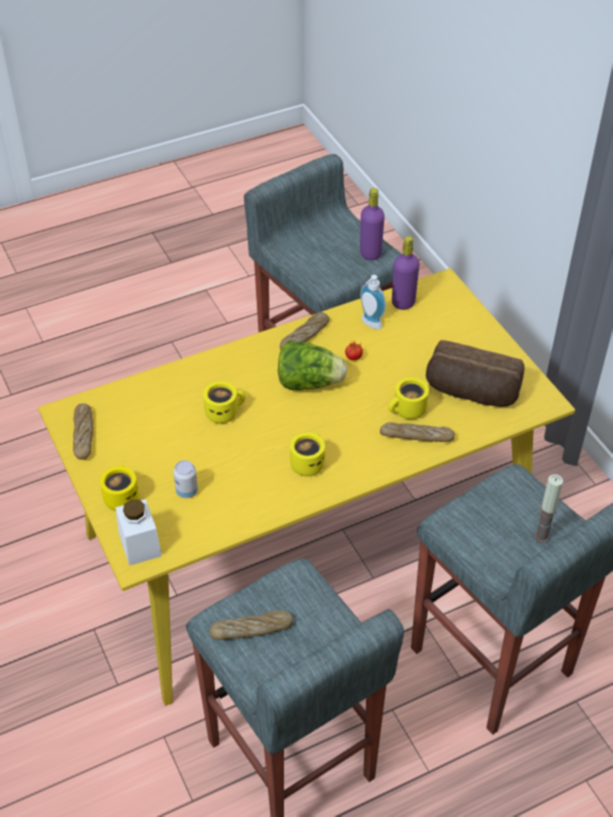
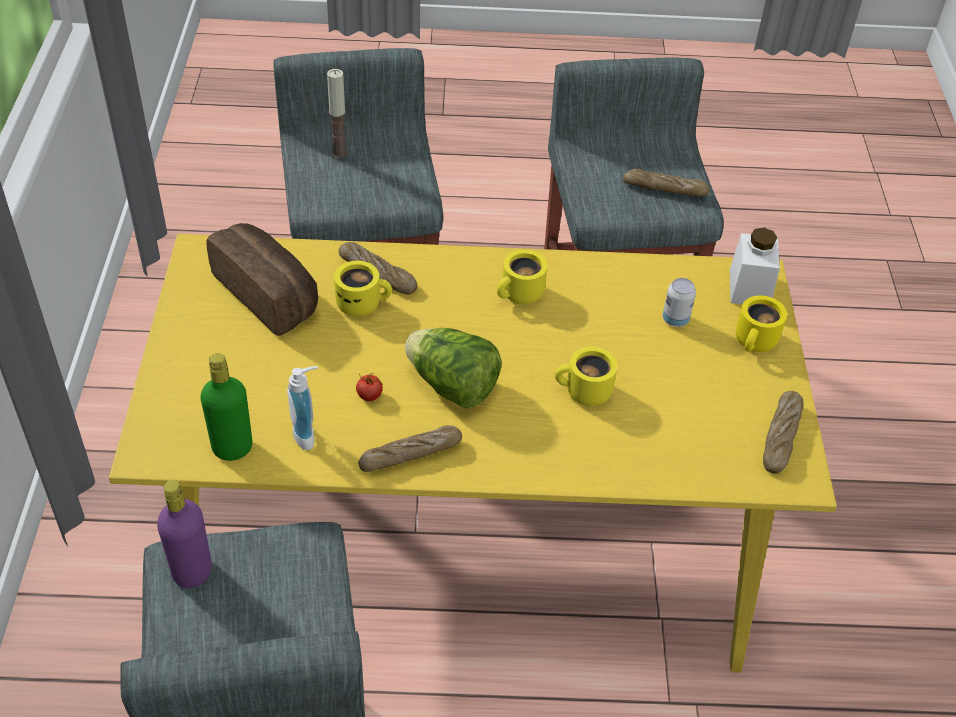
camera: 155 degrees left, 0 degrees up
purple bottle [392,236,420,310] -> green bottle [200,353,252,461]

